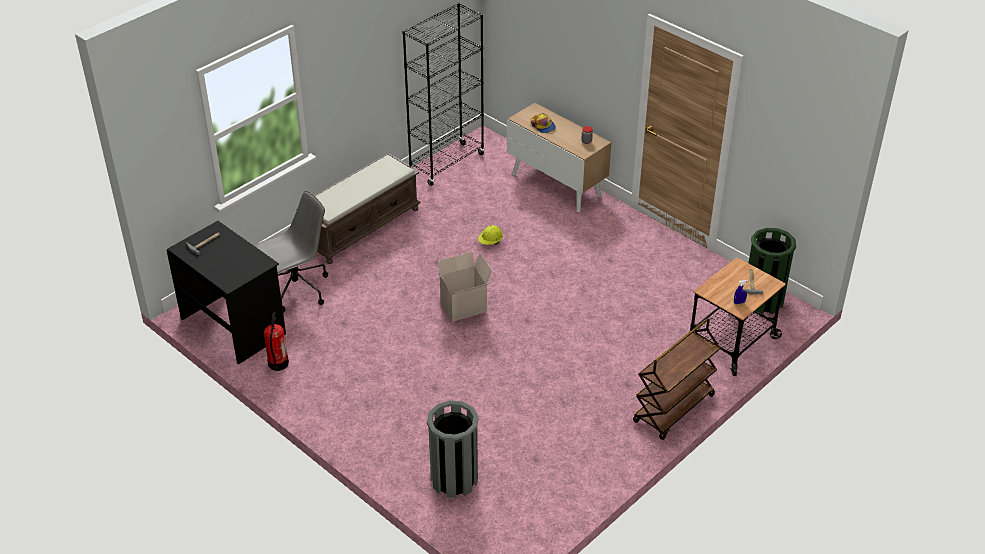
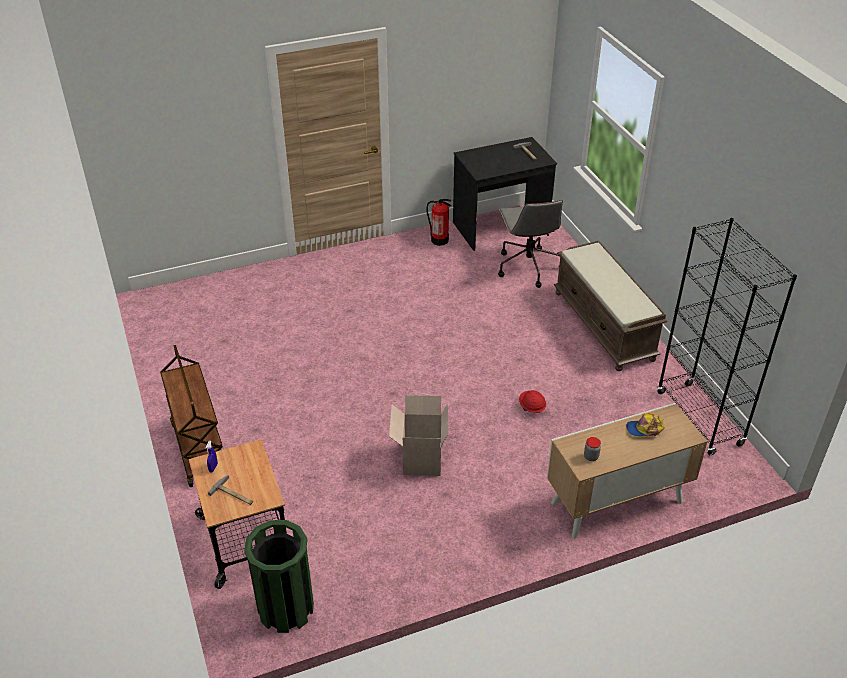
camera: 115 degrees right, 0 degrees up
grey trash can [427,400,479,498] -> none
cardboard box [434,252,492,322] -> cardboard box moved to [389,395,448,476]
yellow hard hat [478,225,503,245] -> red hard hat [519,390,546,413]

